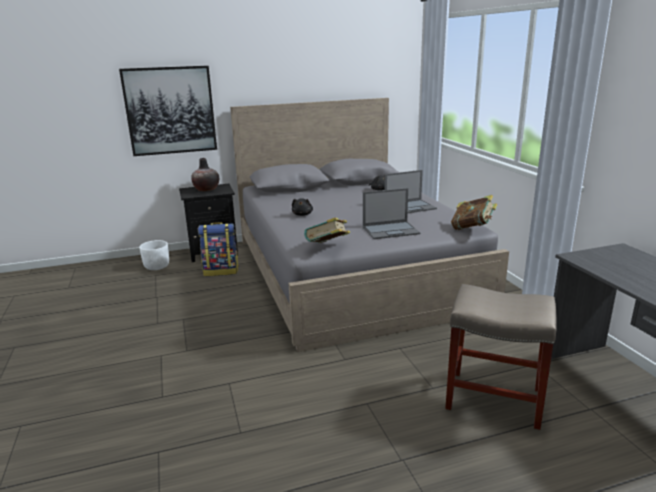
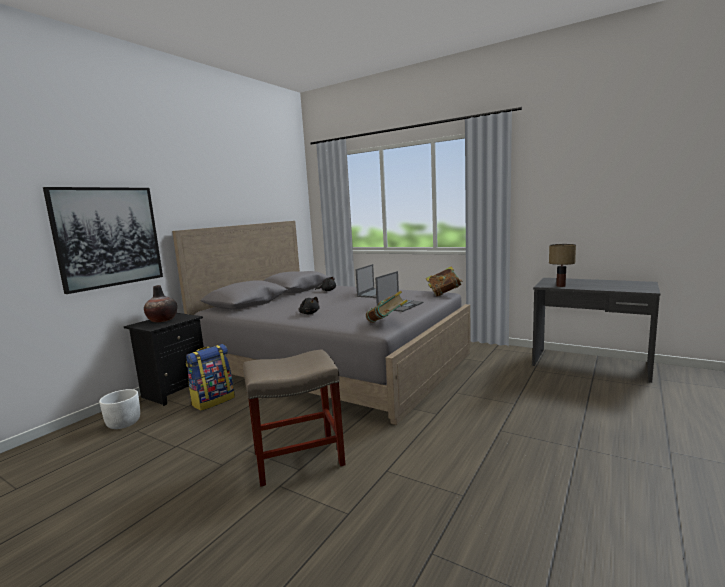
camera: 40 degrees left, 10 degrees down
beige stool [445,284,557,430] -> beige stool moved to [243,349,346,487]
none -> table lamp [549,244,576,287]

